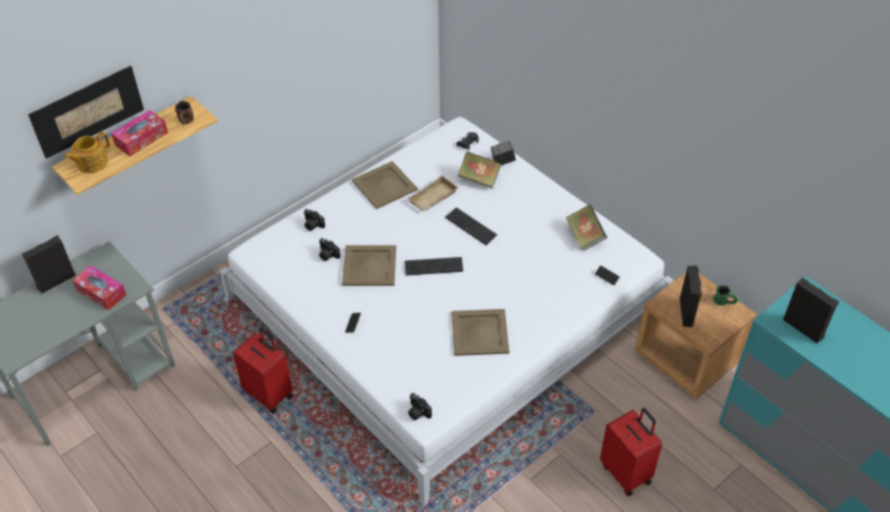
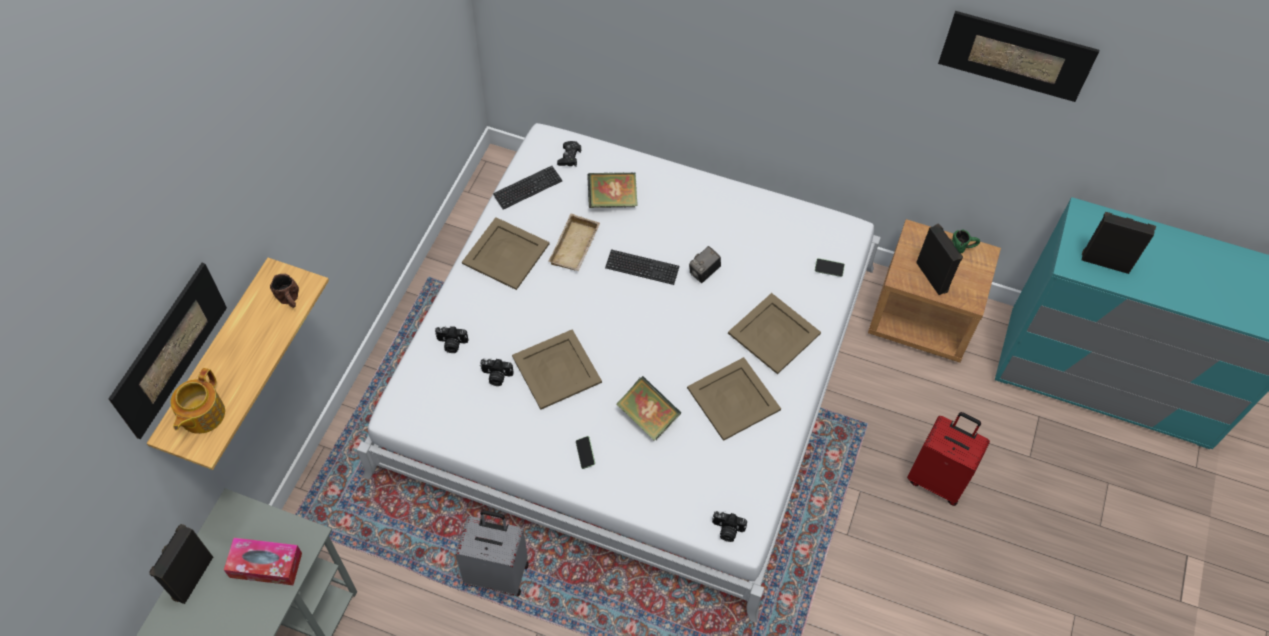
camera: 30 degrees left, 10 degrees up
tissue box [111,110,168,156] -> none
red suitcase [232,327,293,414] -> grey suitcase [455,510,529,596]
keyboard [405,257,463,275] -> keyboard moved to [493,166,563,210]
camera [491,141,516,165] -> camera moved to [689,246,721,283]
book [566,205,607,251] -> book moved to [616,376,681,440]
none -> beige tray [728,293,821,374]
none -> picture [938,11,1099,102]

